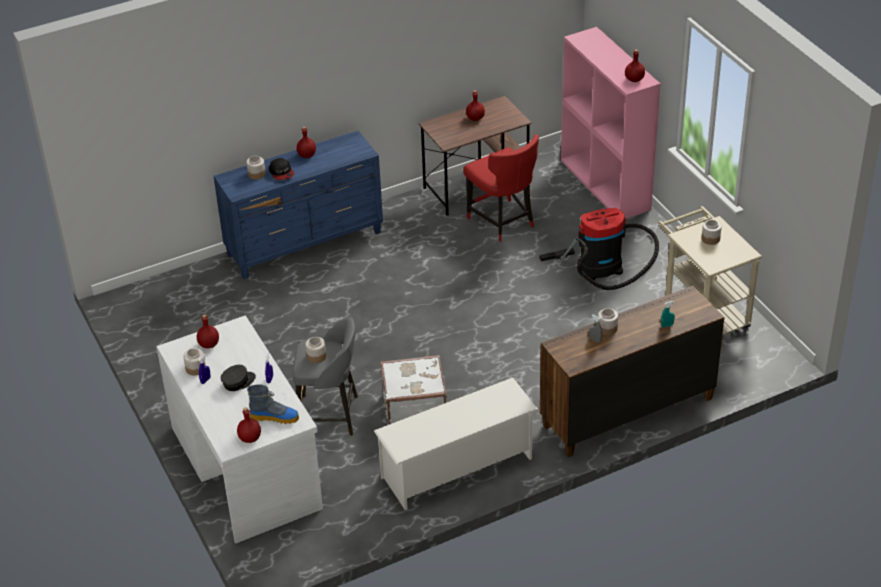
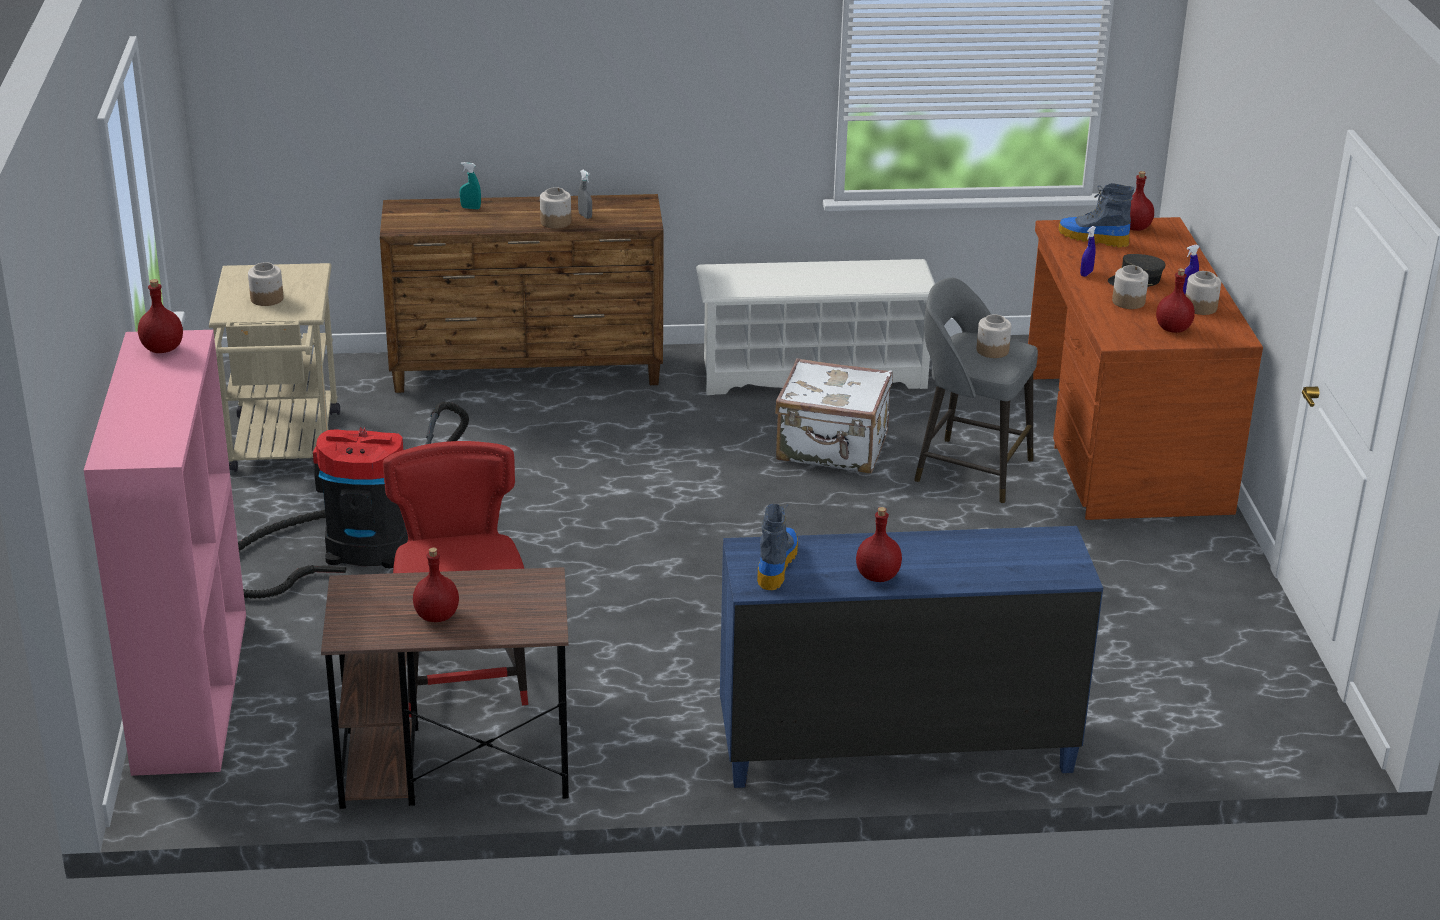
camera: 160 degrees left, 10 degrees down
white desk [156,315,323,544] -> brown desk [1028,217,1263,520]
jar [246,156,266,180] -> jar moved to [1112,265,1149,309]
cap [269,158,294,180] -> none
none -> boot [757,504,798,590]

